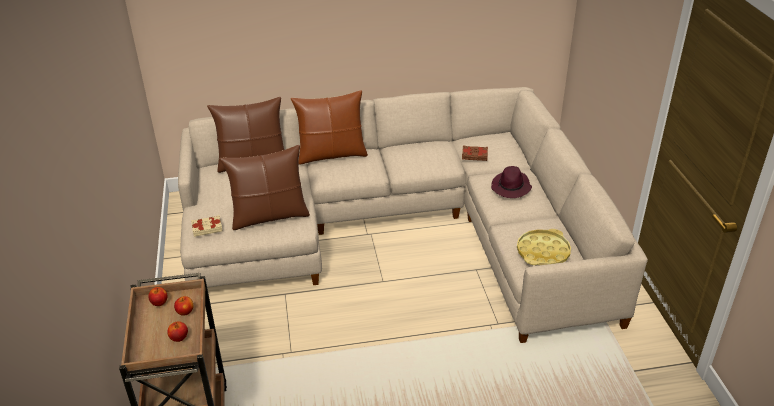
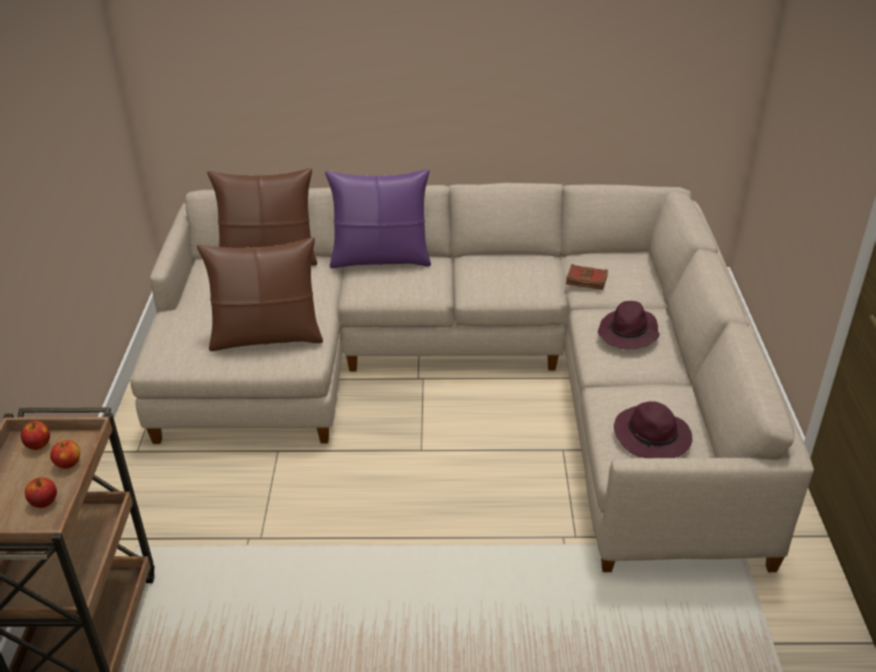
camera: 10 degrees right, 0 degrees up
beige book [191,215,223,237] -> none
brown pillow [290,90,368,165] -> purple pillow [325,169,431,268]
yellow tray [517,229,571,265] -> purple hat [614,401,692,458]

